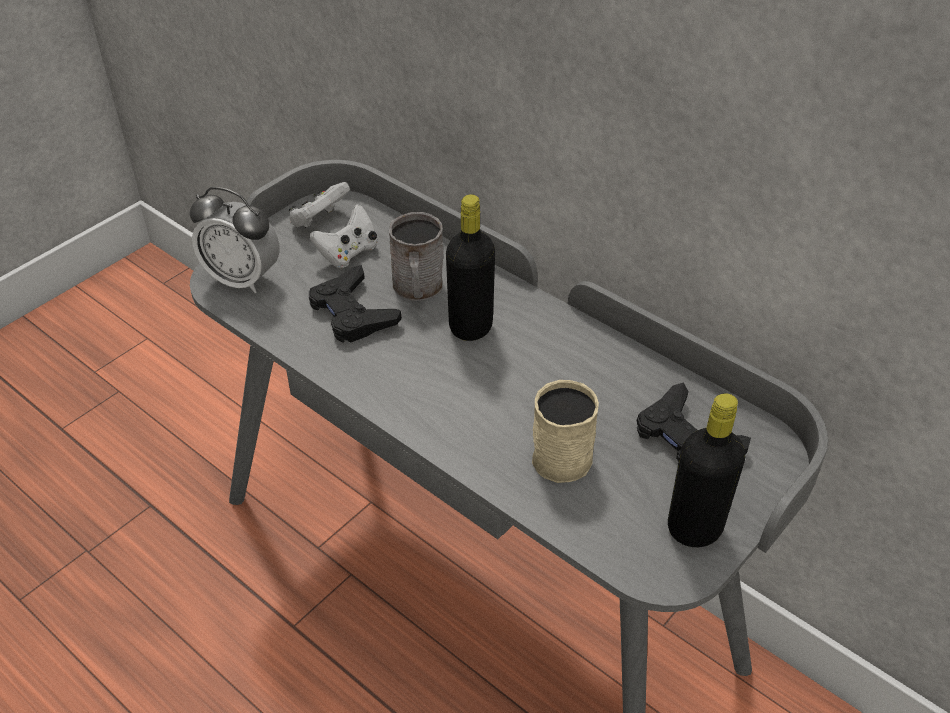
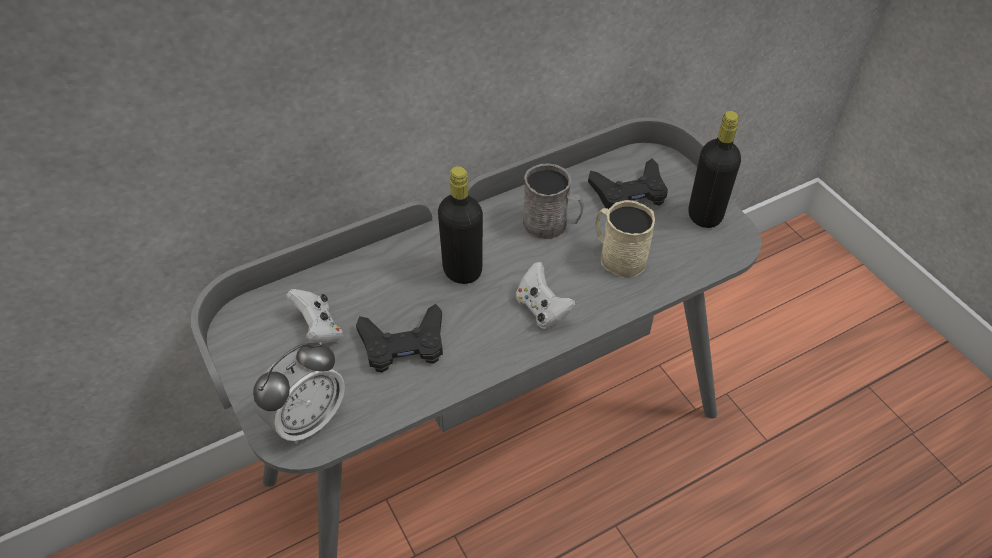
camera: 70 degrees left, 5 degrees up
white game controller [289,182,350,228] -> white game controller moved to [516,262,576,329]
grey mug [389,212,443,301] -> grey mug moved to [523,164,584,239]

